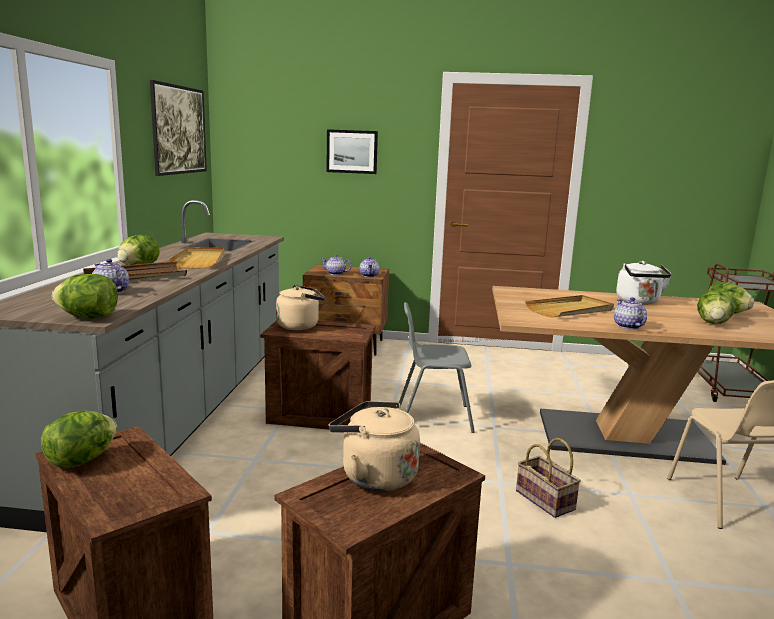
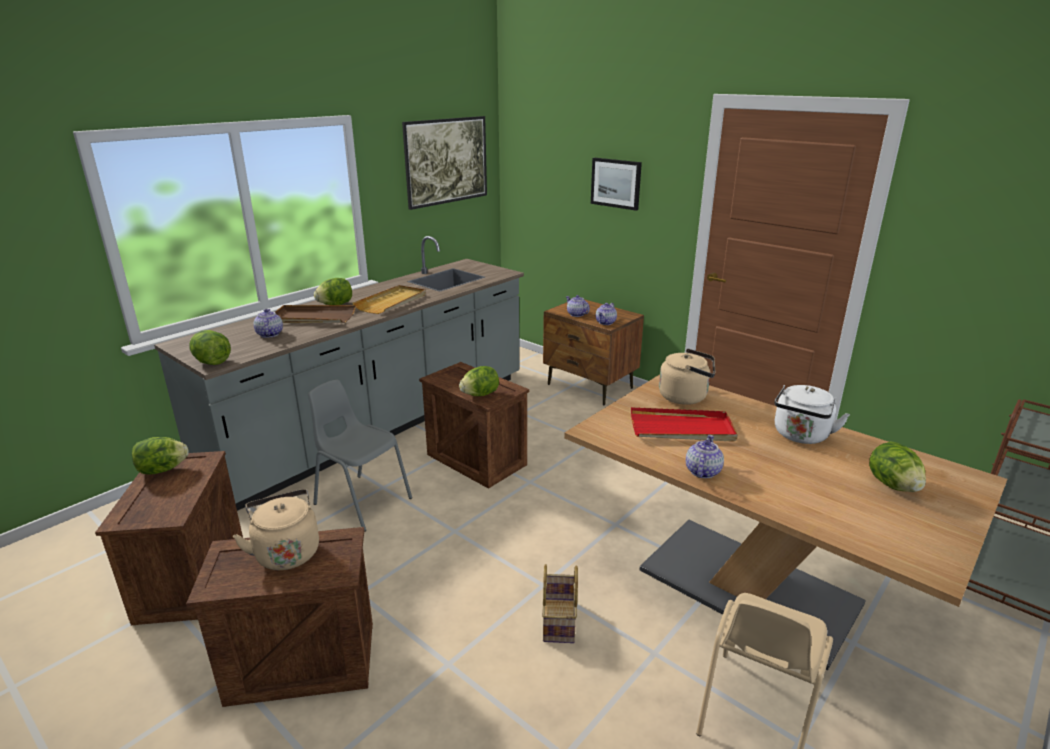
camera: 35 degrees right, 10 degrees up
beige kettle [276,285,325,330] -> beige kettle moved to [659,349,715,405]
grey chair [399,302,475,433] -> grey chair moved to [308,379,412,532]
beige tray [525,295,614,318] -> red tray [631,407,738,442]
lettuce [697,290,735,324] -> lettuce moved to [459,366,499,396]

